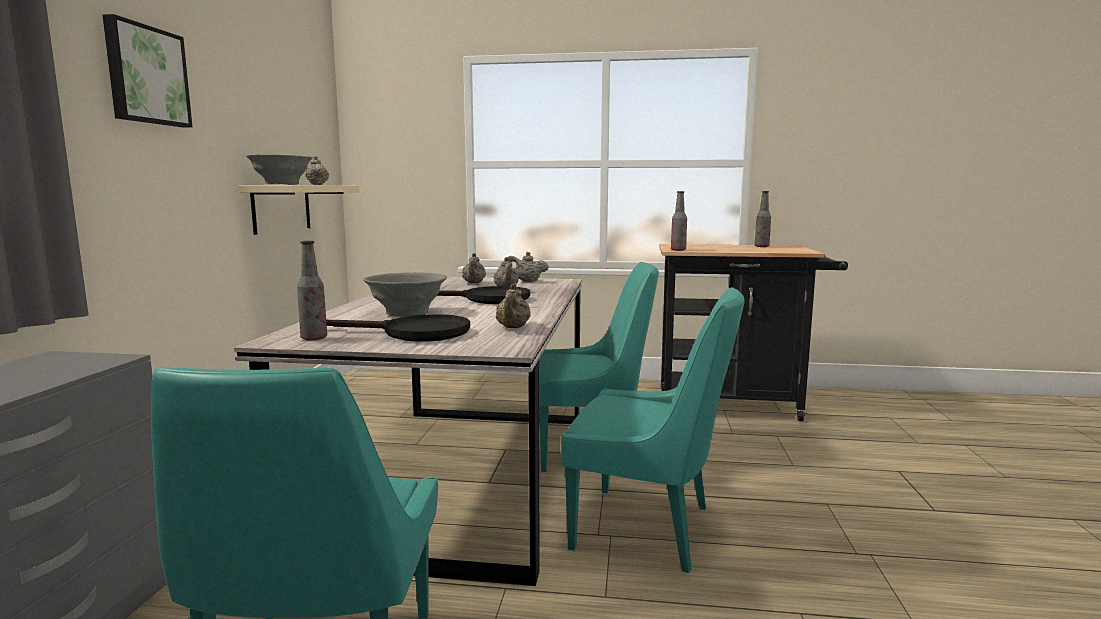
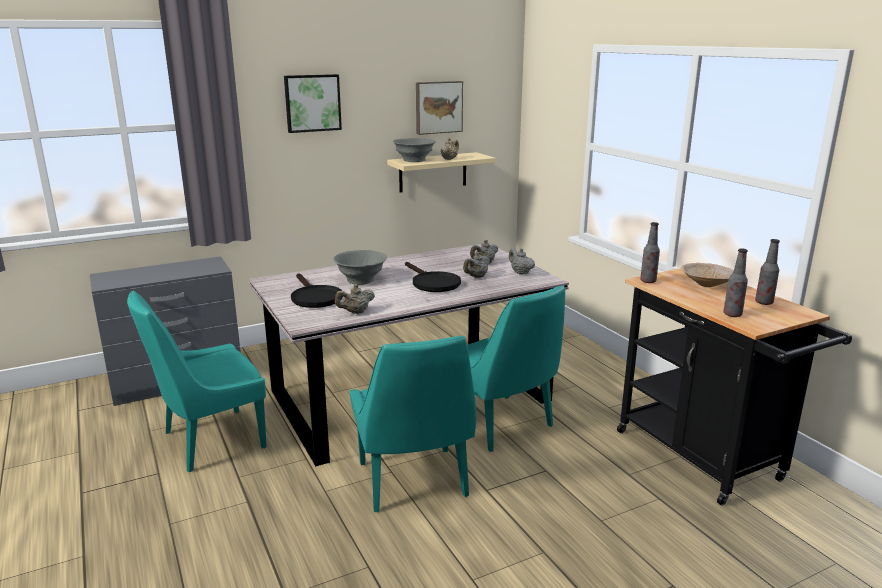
camera: 55 degrees right, 10 degrees up
bottle [297,241,327,341] -> bottle moved to [723,249,748,317]
none -> picture [416,81,463,135]
none -> beige bowl [682,263,734,287]

